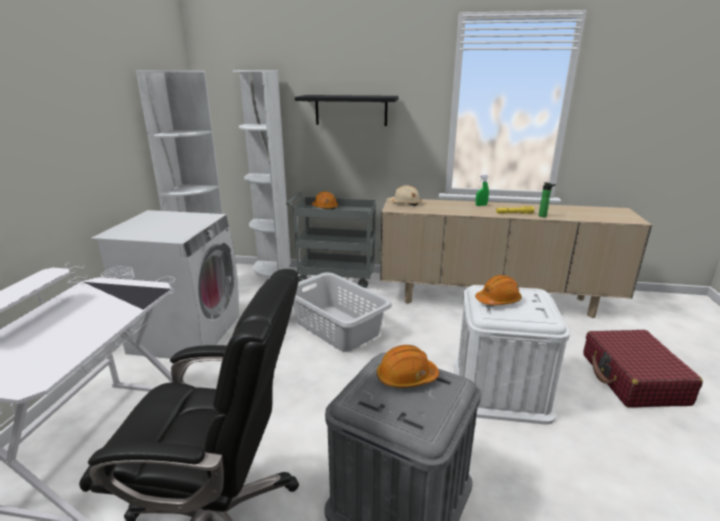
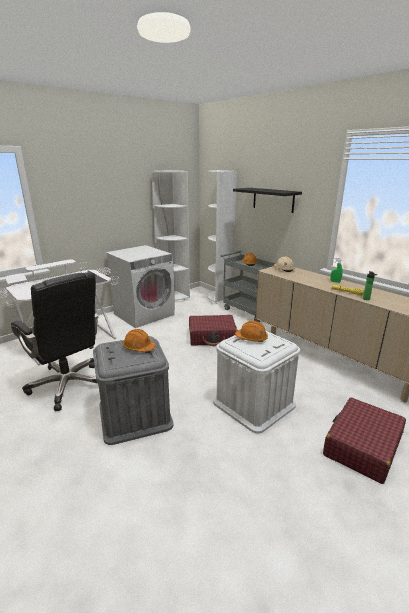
camera: 40 degrees right, 0 degrees up
grey laundry basket [293,273,392,352] -> red suitcase [189,315,237,346]

